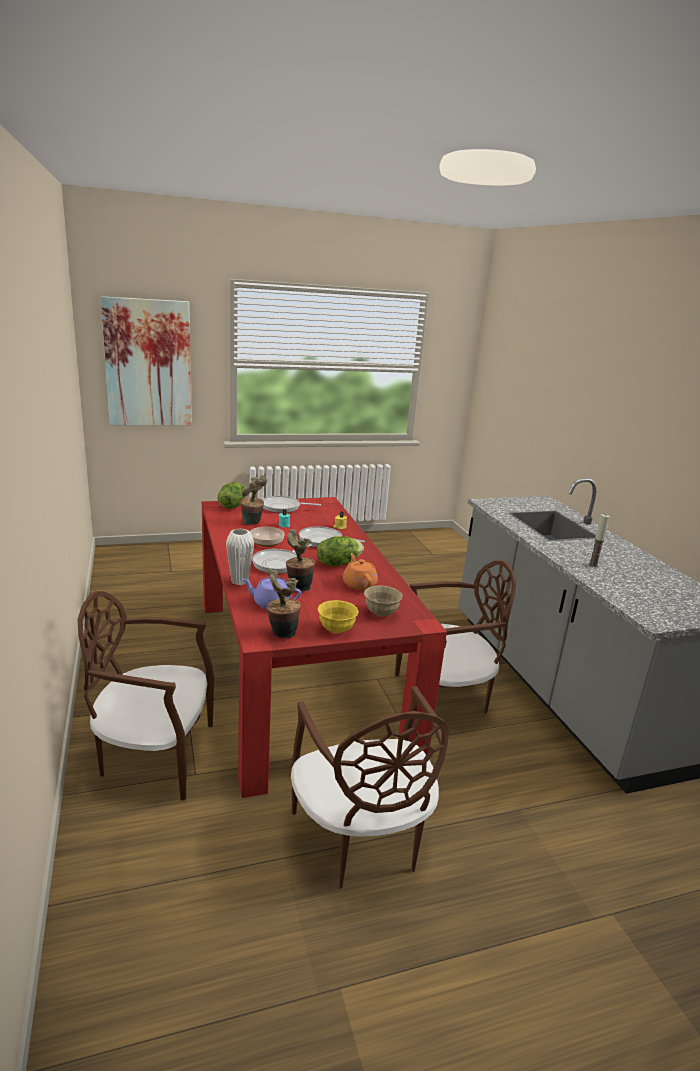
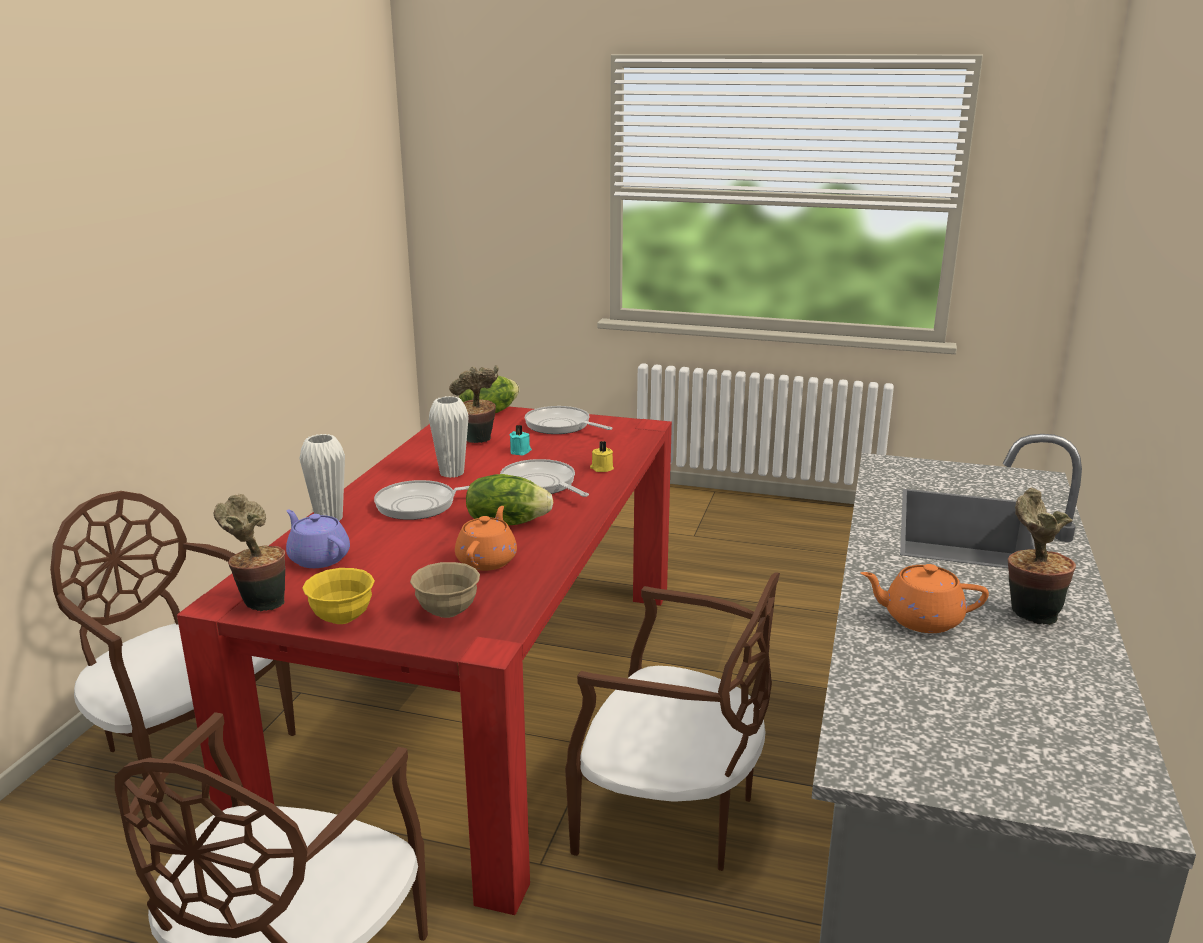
camera: 35 degrees right, 0 degrees up
picture [101,296,192,425] -> none
bowl [250,527,284,547] -> white vase [429,396,469,478]
potted plant [286,529,315,592] -> potted plant moved to [1008,488,1076,625]
candle [589,514,610,567] -> orange teapot [861,564,989,633]

